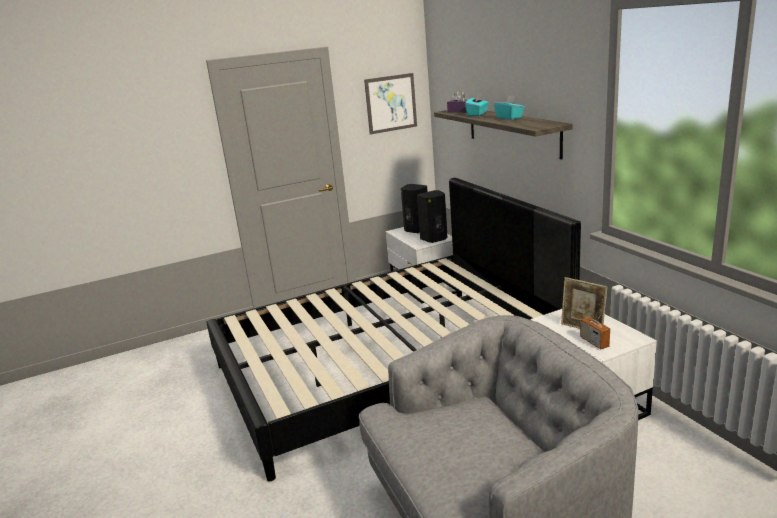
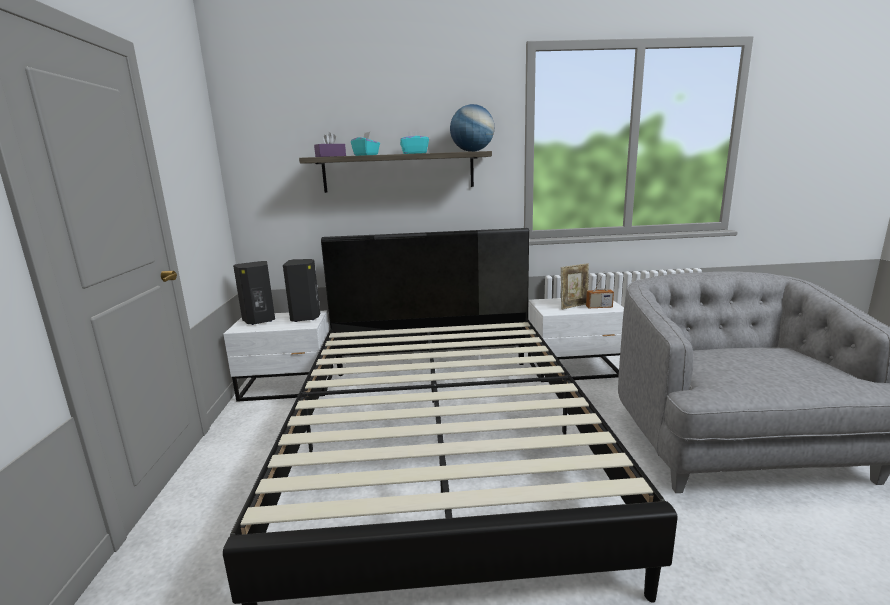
camera: 70 degrees left, 5 degrees down
picture [364,73,417,135] -> none
none -> globe [450,104,494,152]

